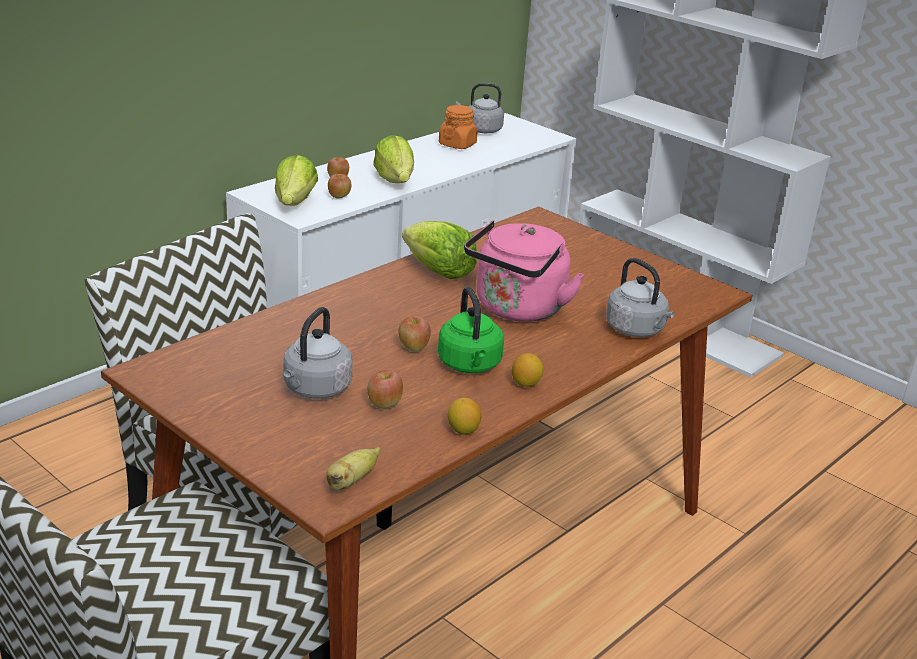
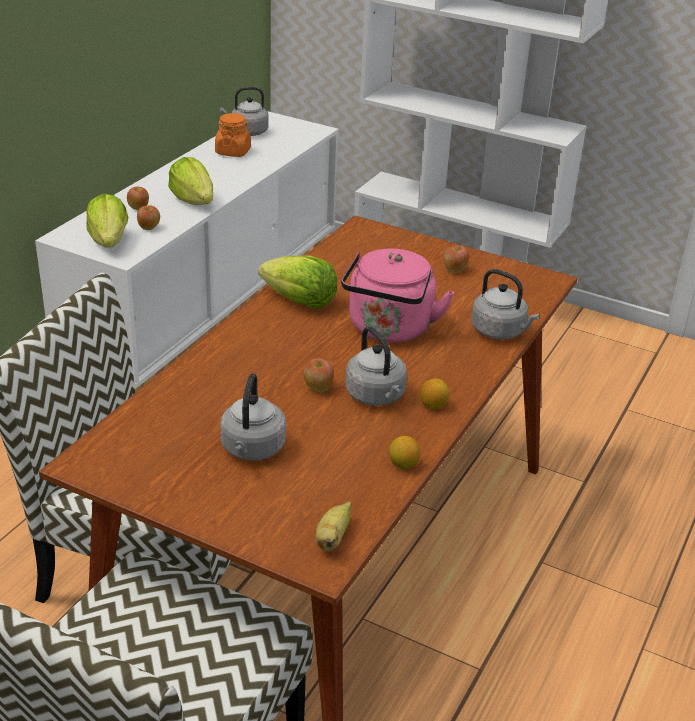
camera: 15 degrees left, 5 degrees up
apple [367,370,403,409] -> apple moved to [444,245,469,273]
green kettle [438,287,504,373] -> grey kettle [345,326,407,406]

